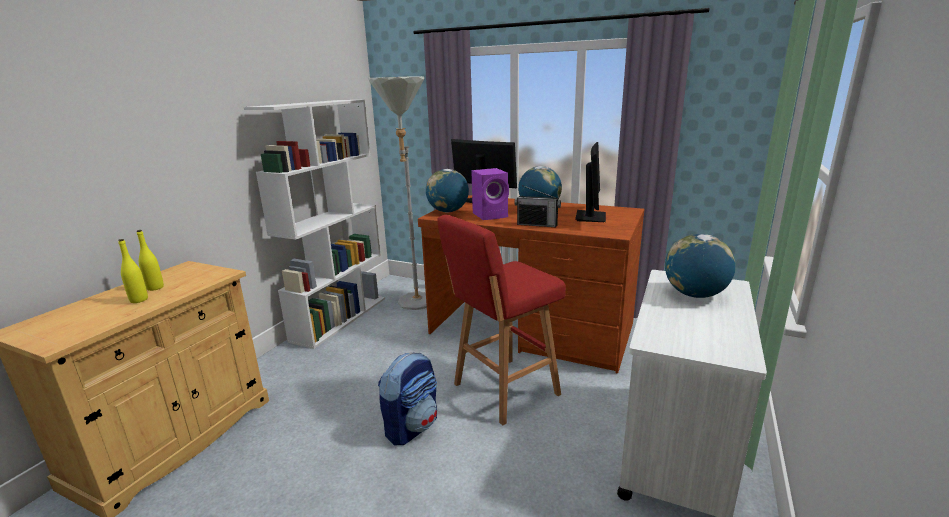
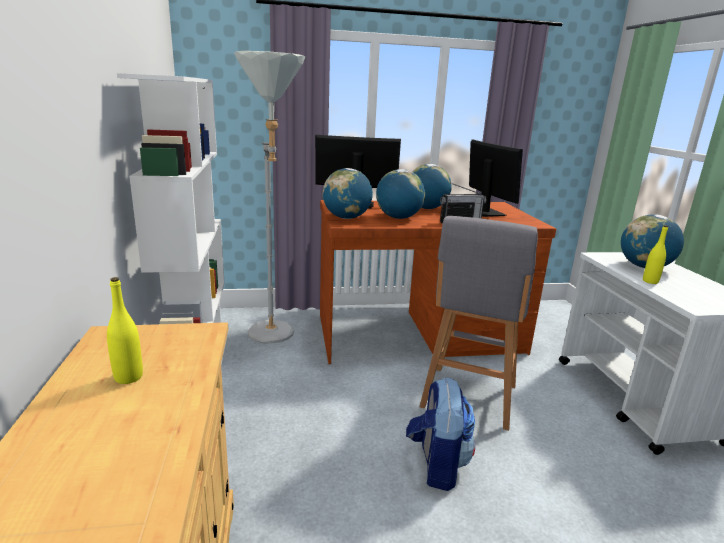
camera: 35 degrees left, 0 degrees up
yellow bottle [118,239,148,303] -> yellow bottle moved to [643,225,668,284]
red stool [437,215,566,425] -> grey stool [419,216,538,431]
purple speaker [471,168,509,220] -> globe [376,169,425,219]

